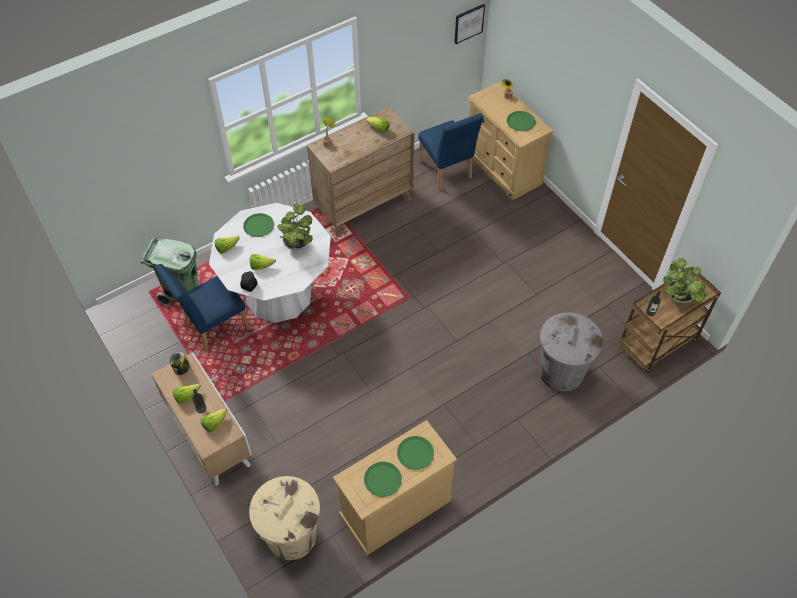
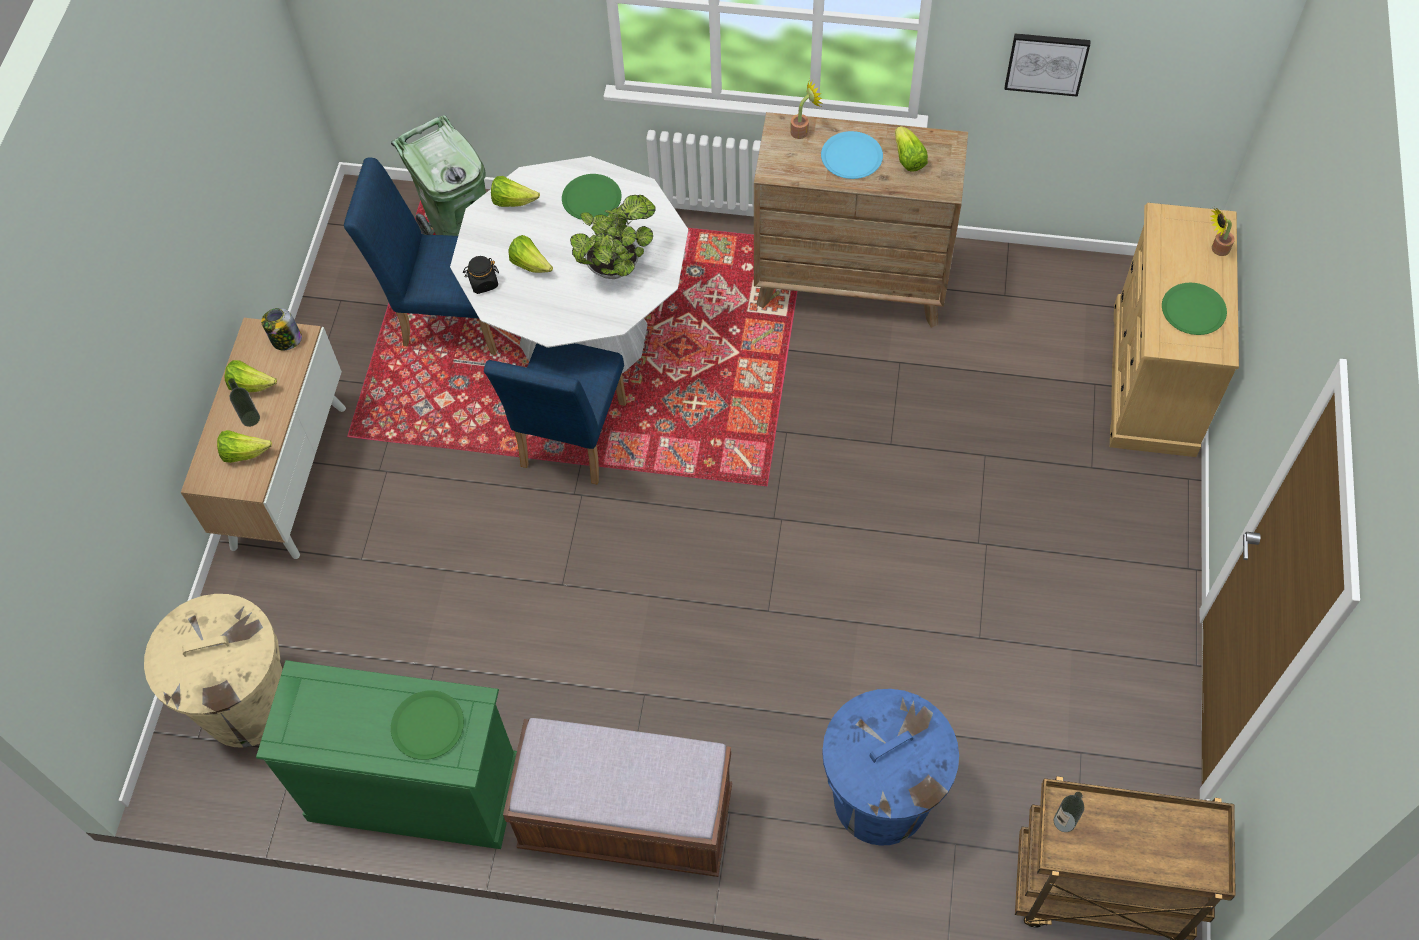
camera: 45 degrees right, 5 degrees up
beige dresser [332,420,457,556] -> green dresser [256,660,517,849]
green plate [364,462,402,497] -> none
blue chair [418,113,484,190] -> blue chair moved to [484,343,627,484]
picture [454,4,485,44] -> picture moved to [1004,33,1091,97]
grey trash can [540,313,603,392] -> blue trash can [822,689,959,846]
potted plant [663,258,707,303] -> none
none -> brown bench [503,718,732,877]
none -> blue plate [821,131,883,179]

